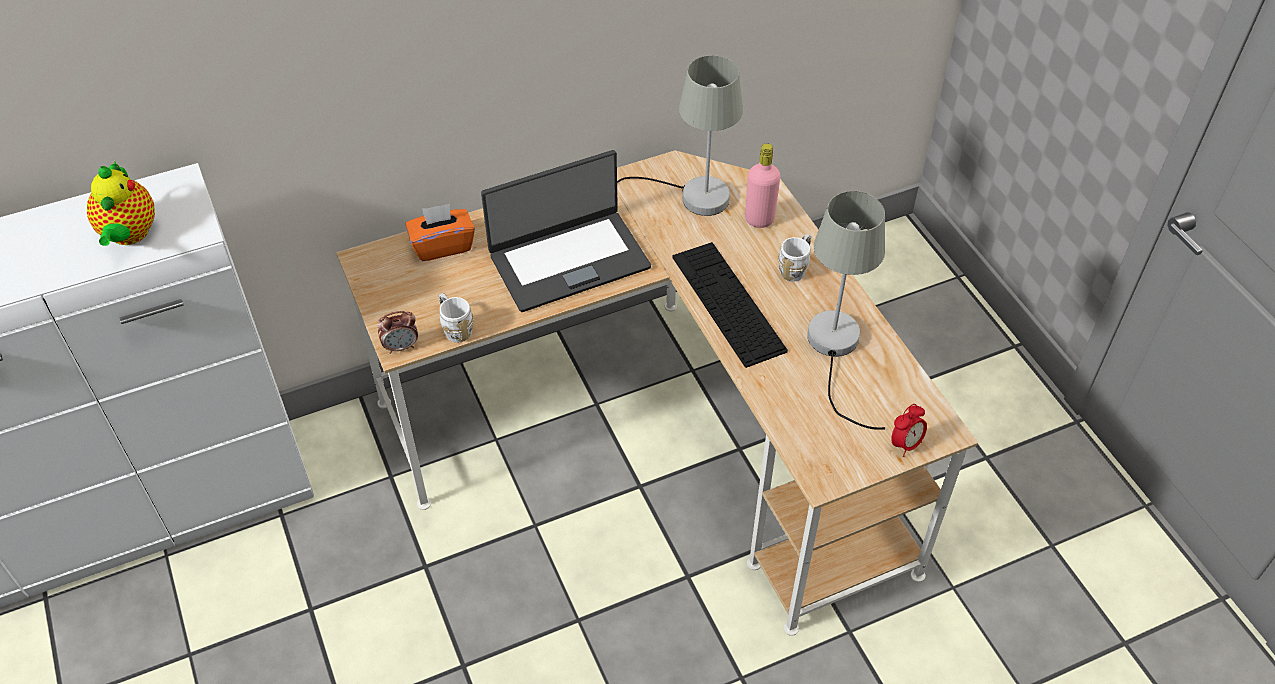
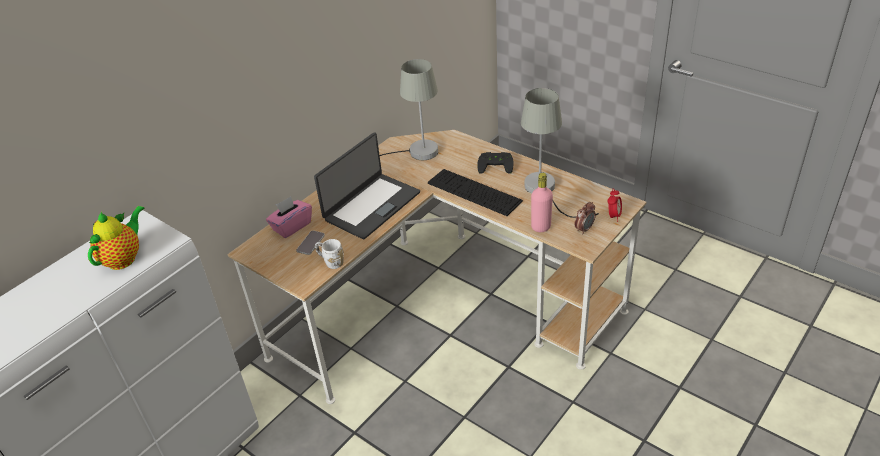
camera: 25 degrees left, 10 degrees down
teapot [87,161,155,246] -> teapot turned 120 degrees counterclockwise [88,206,145,270]
alarm clock [377,311,418,354] -> alarm clock moved to [574,202,596,235]
orange tissue box [406,204,475,261] -> pink tissue box [266,196,312,238]
pink bottle [745,143,780,228] -> pink bottle moved to [531,173,553,232]
white mug [778,234,811,282] -> black game controller [477,152,514,173]
none -> phone [296,231,325,255]

